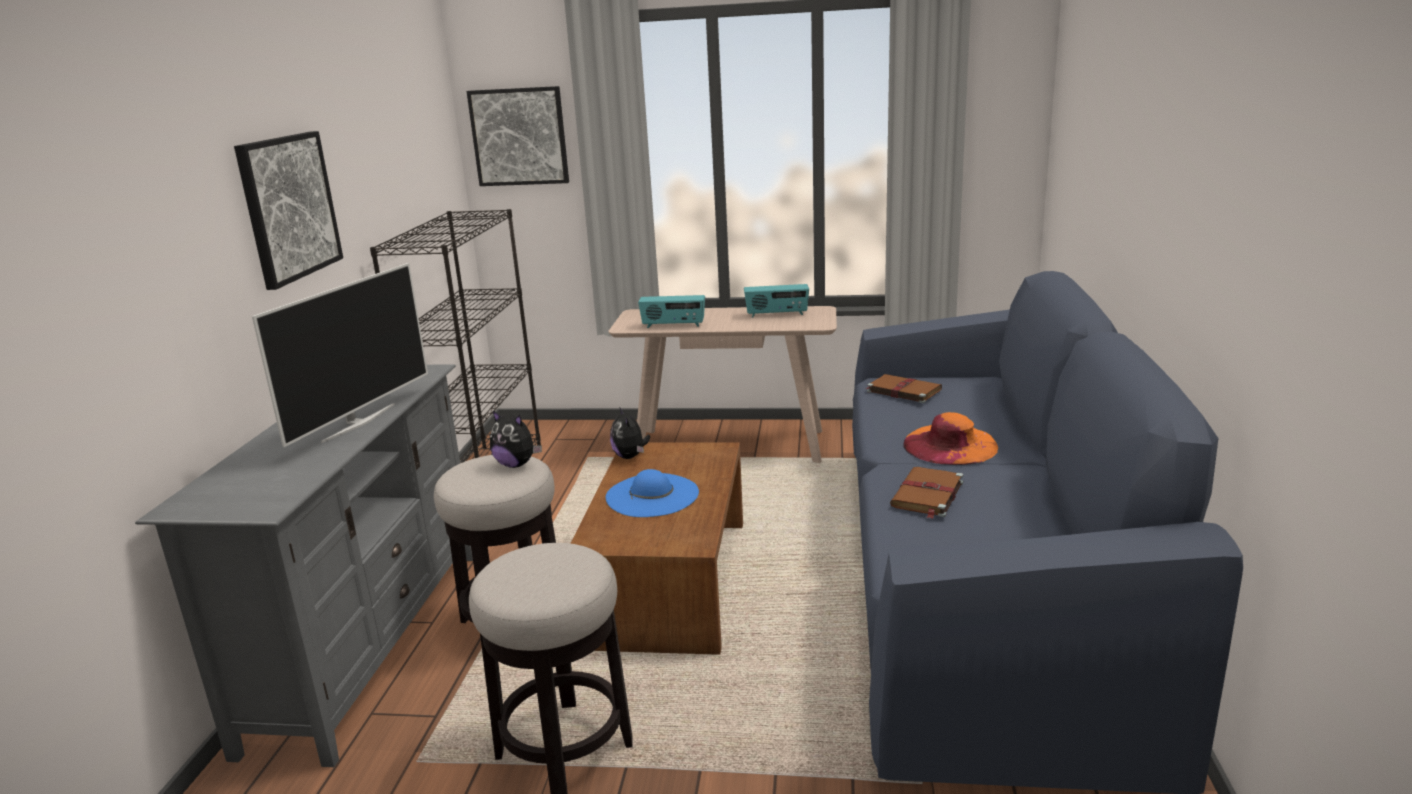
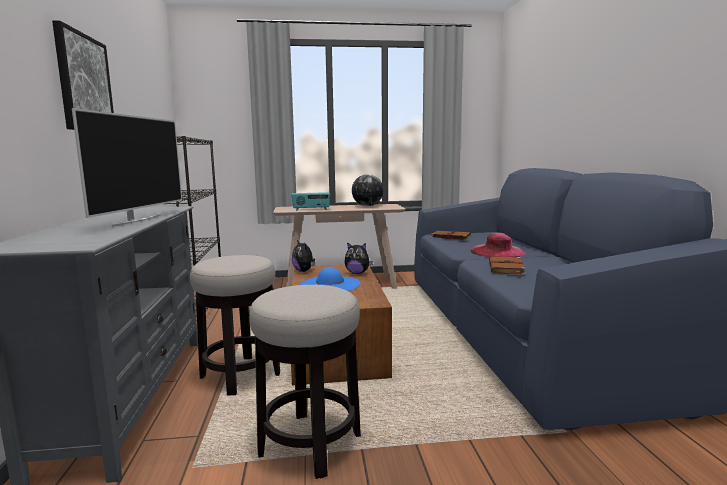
camera: 15 degrees left, 10 degrees down
picture [466,86,569,186] -> none
plush toy [490,411,542,468] -> plush toy moved to [345,242,373,274]
radio [744,284,809,318] -> globe [352,174,383,206]
orange hat [903,412,998,465] -> pink hat [471,233,525,257]

